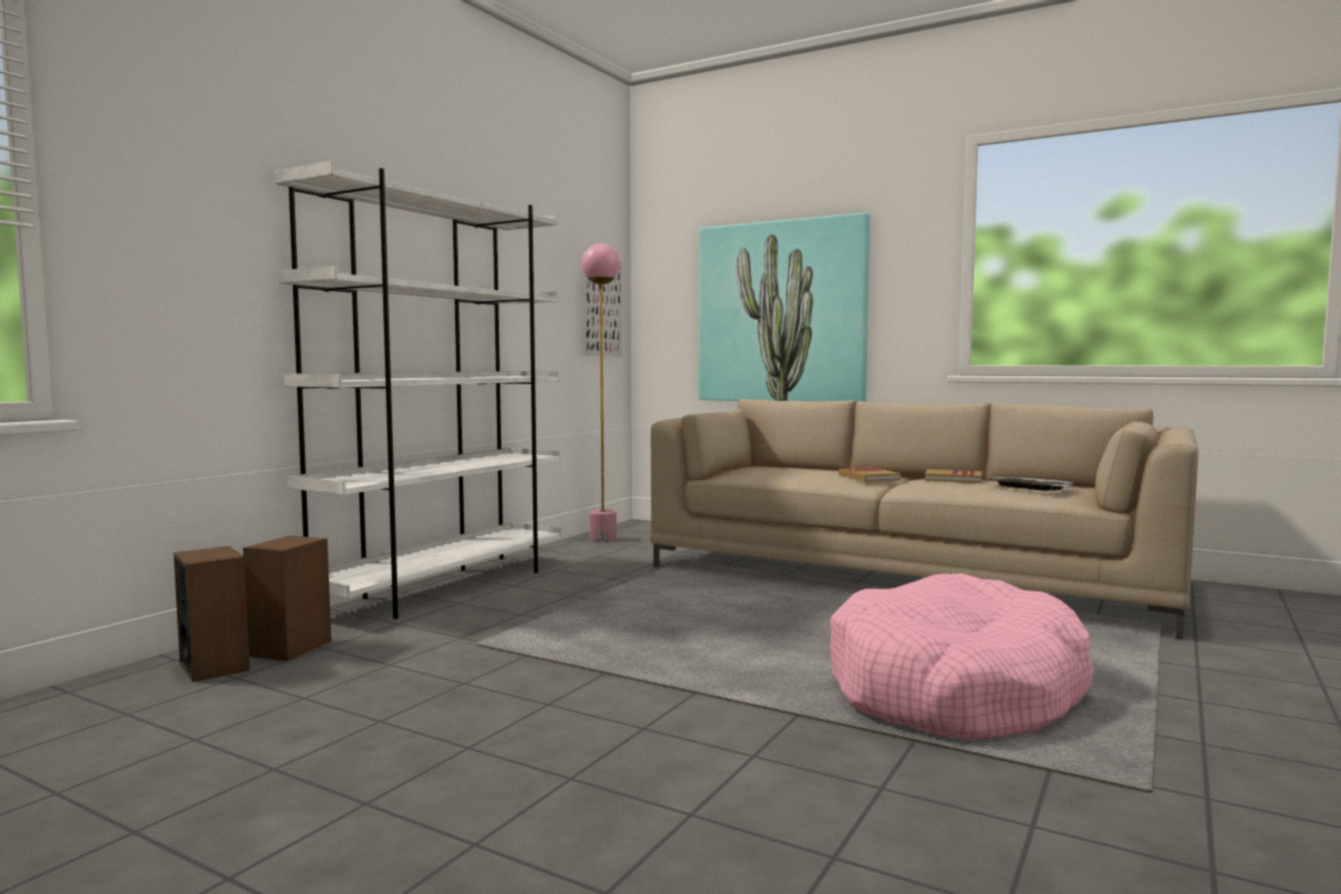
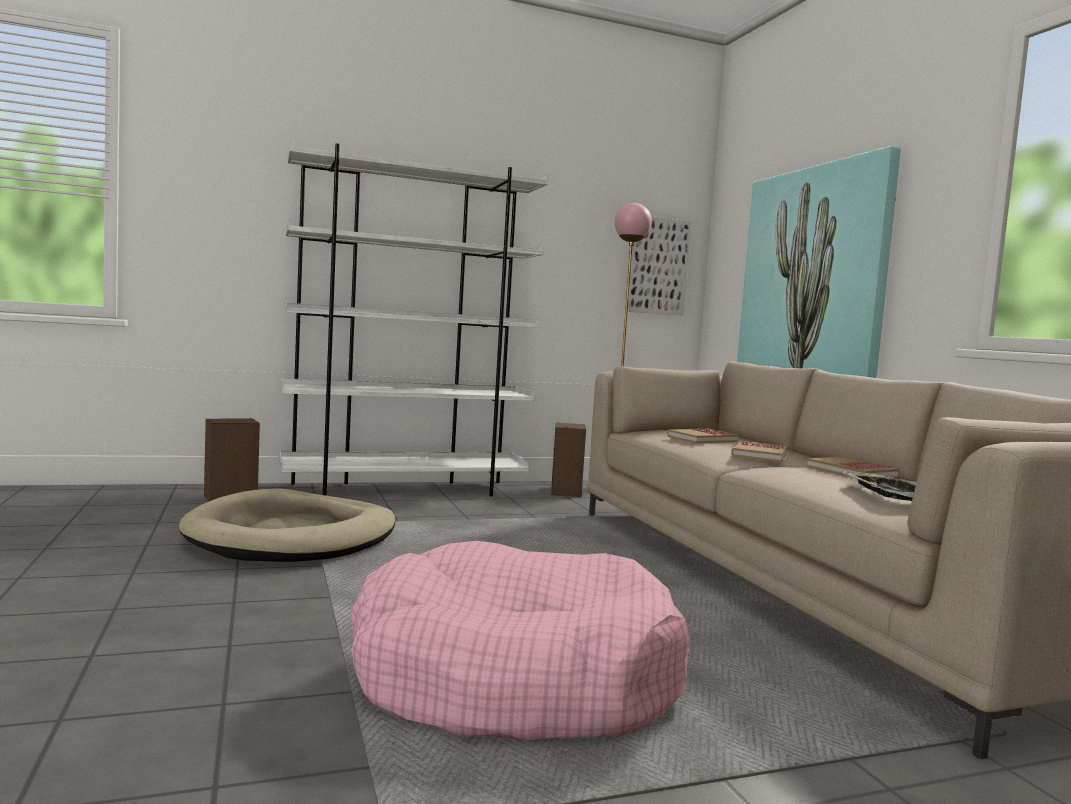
camera: 40 degrees right, 0 degrees up
speaker [174,546,250,682] -> speaker moved to [551,423,586,497]
none -> beige dog bed [179,488,396,562]
none -> book [667,428,738,443]

